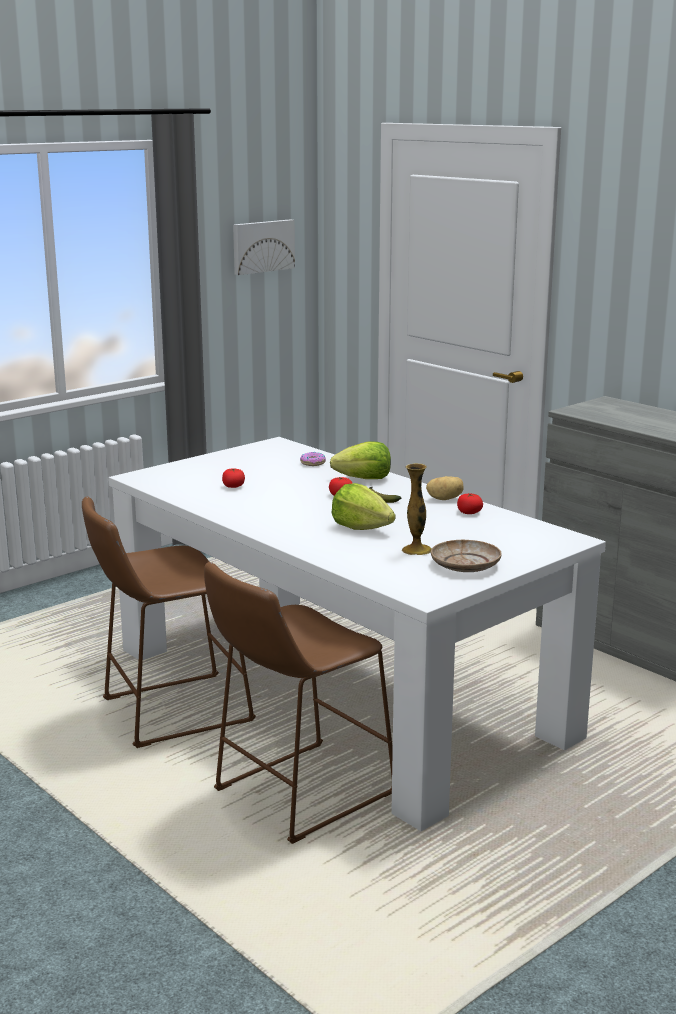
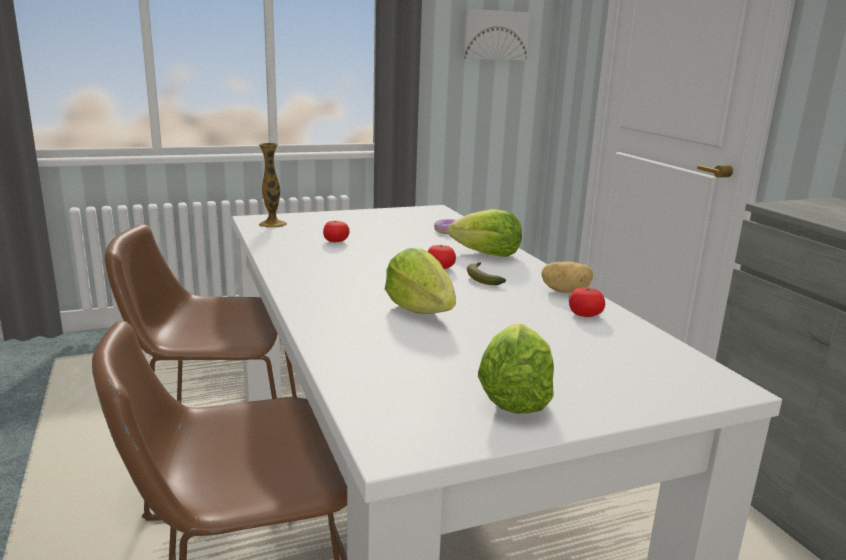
camera: 20 degrees right, 0 degrees up
vase [402,463,432,555] -> vase moved to [258,143,287,228]
beige plate [431,540,502,572] -> lettuce [478,324,554,413]

